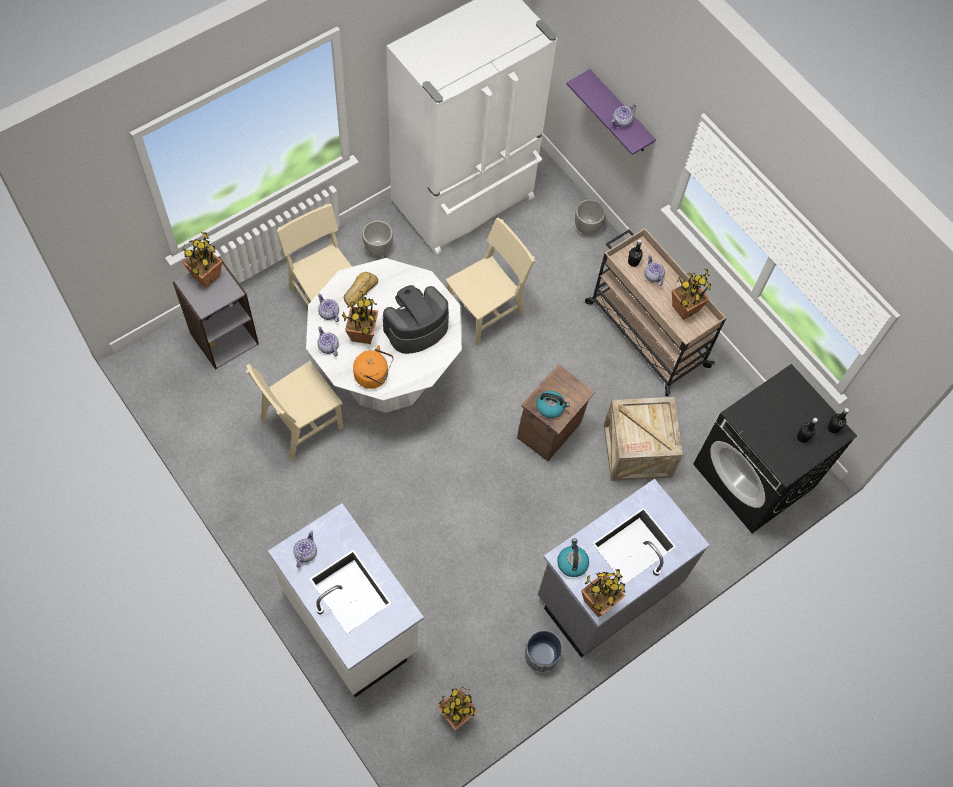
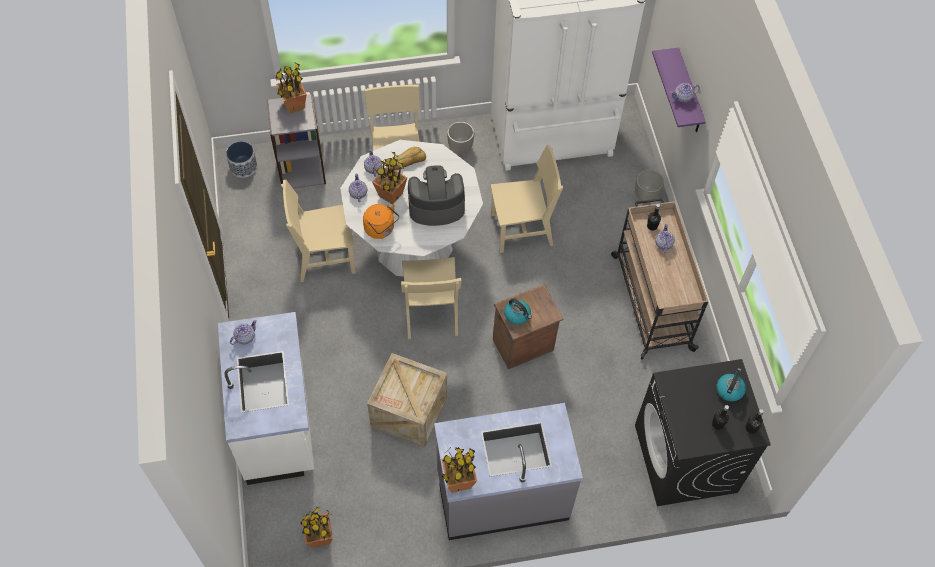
camera: 30 degrees right, 5 degrees down
planter [524,630,562,673] -> planter moved to [226,141,257,178]
kettle [557,538,589,577] -> kettle moved to [716,368,746,402]
crate [604,397,683,481] -> crate moved to [367,353,447,448]
potted plant [672,268,711,320] -> none
none -> beige chair [401,257,462,339]

